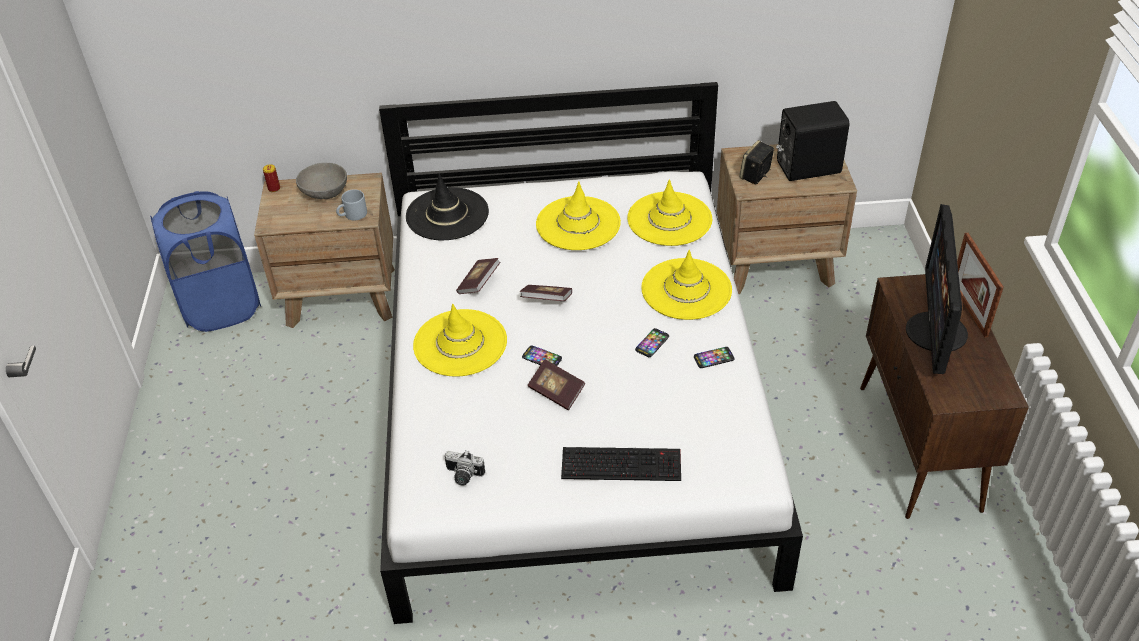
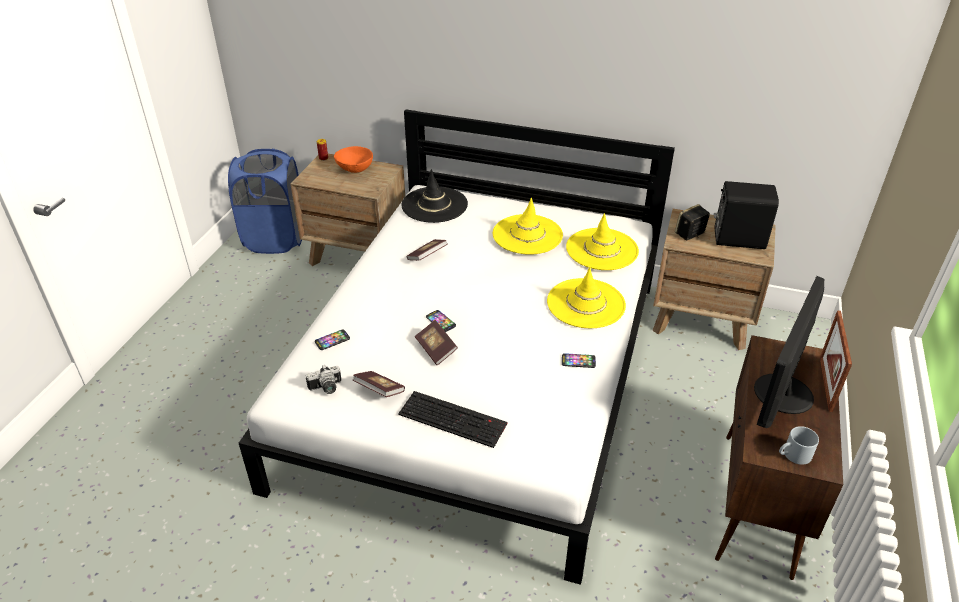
camera: 20 degrees right, 5 degrees down
grey bowl [296,163,347,199] -> orange bowl [334,146,373,173]
grey mug [336,189,367,220] -> grey mug moved to [779,426,819,465]
yellow hat [413,304,507,377] -> none
camera [445,451,485,486] -> camera turned 60 degrees counterclockwise [306,365,341,394]
book [520,285,572,301] -> book moved to [353,371,405,397]
phone [635,328,669,357] -> phone moved to [315,329,350,350]

